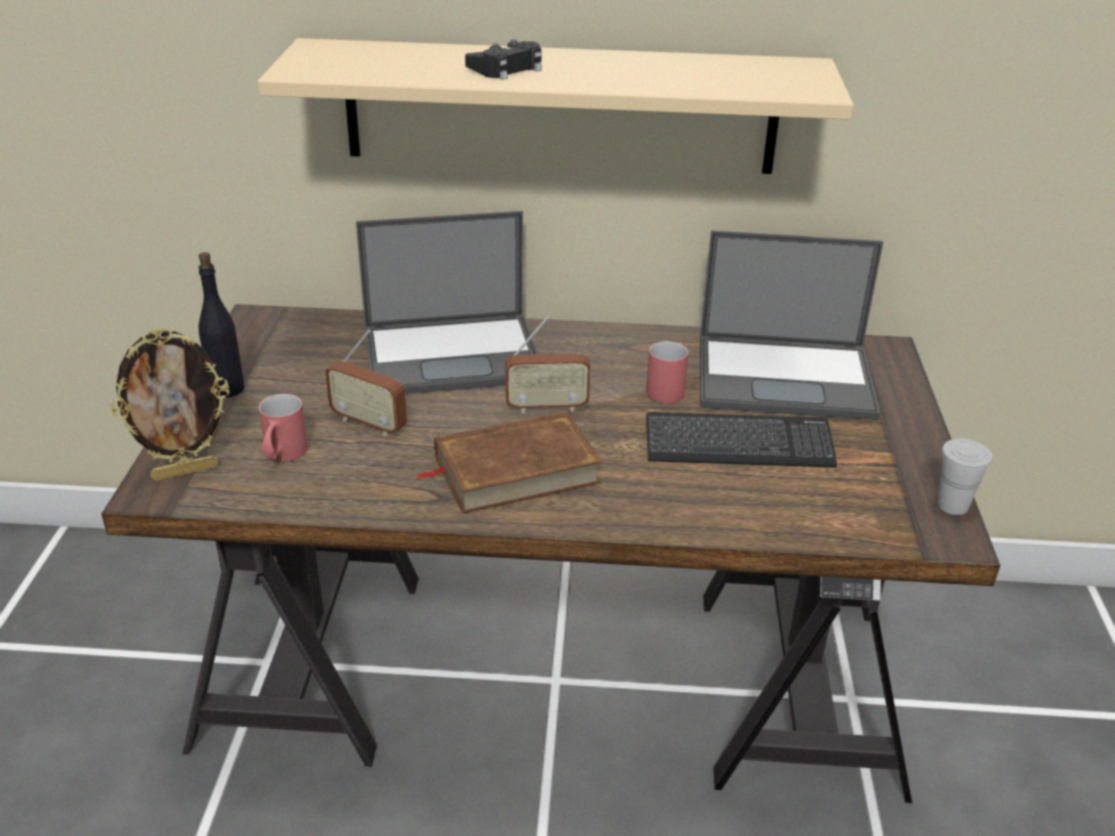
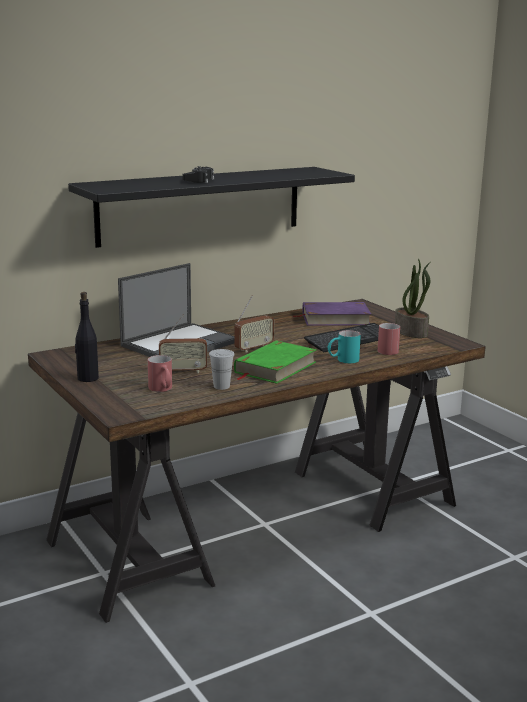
camera: 35 degrees left, 15 degrees down
picture frame [110,328,230,481] -> none
beige shelf [258,38,854,174] -> black shelf [68,167,355,248]
brown book [416,411,602,514] -> green book [234,340,317,384]
red mug [646,341,689,403] -> red mug moved to [378,323,400,355]
laptop [700,231,883,420] -> purple book [292,302,371,326]
white cup [938,438,993,515] -> white cup moved to [209,349,235,390]
none -> turquoise mug [328,330,361,363]
none -> potted plant [395,258,431,338]

